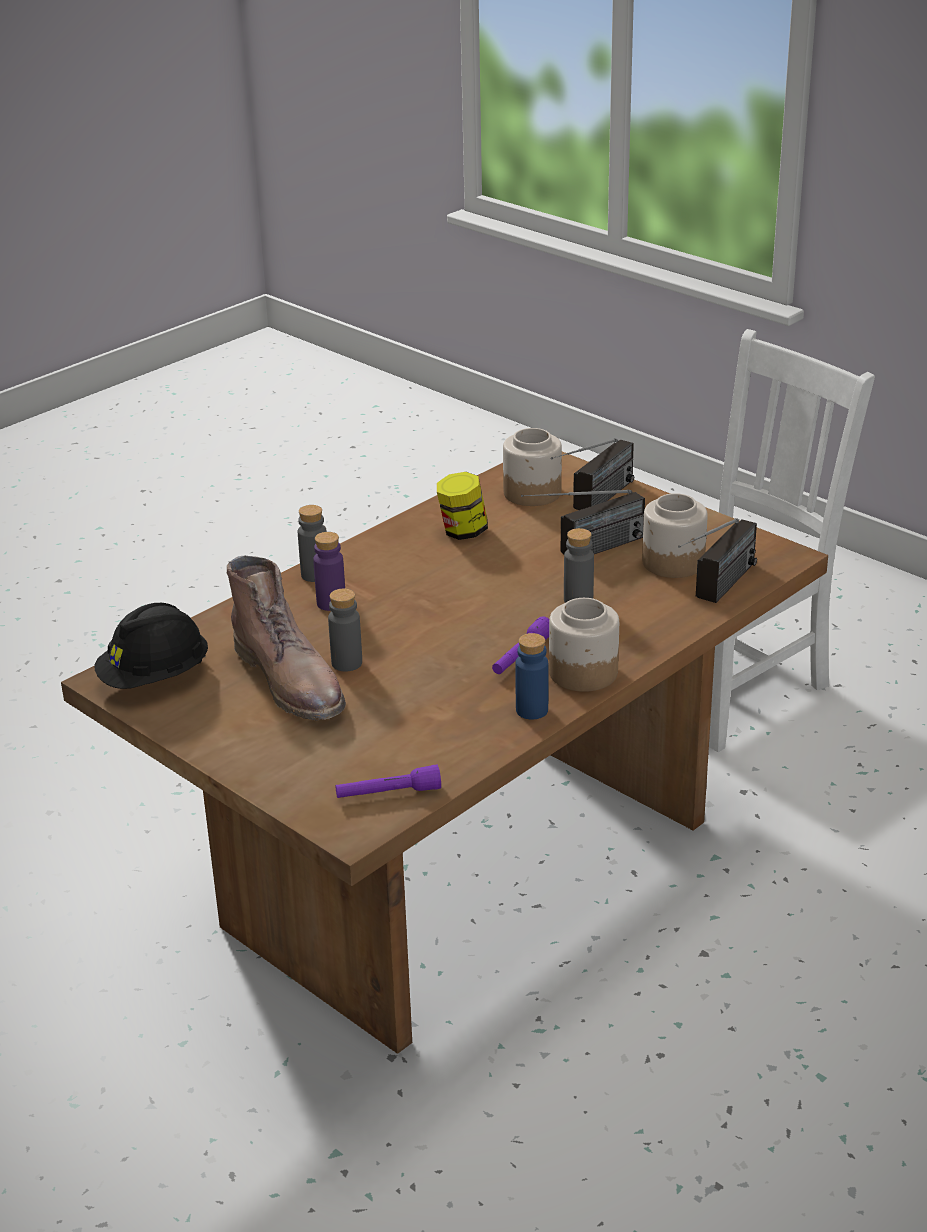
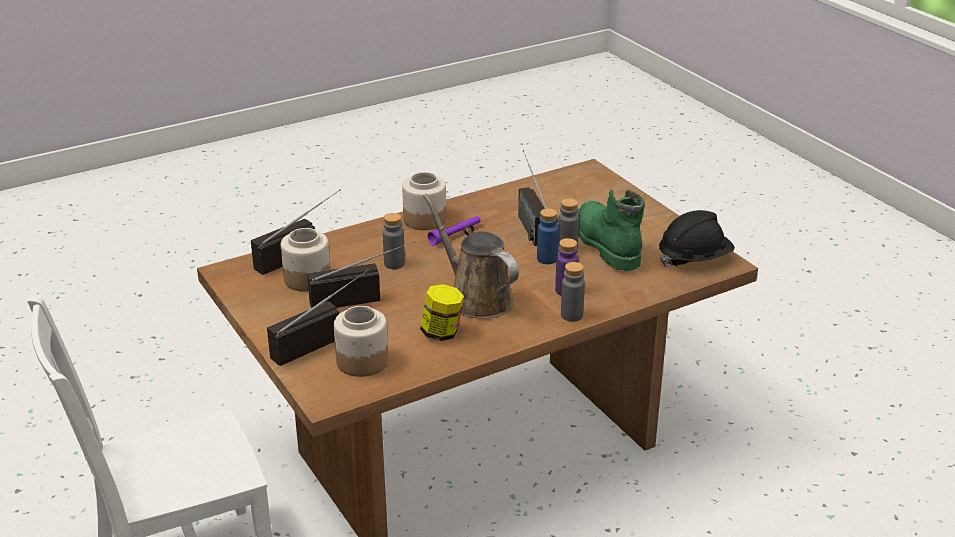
camera: 165 degrees left, 0 degrees up
brown boot [227,555,346,720] -> green boot [578,190,645,271]
purple flashlight [336,764,441,798] -> none
blue bottle [515,633,549,720] -> blue bottle moved to [537,208,559,264]
none -> brown watering can [423,194,519,319]
none -> radio [518,150,547,246]

